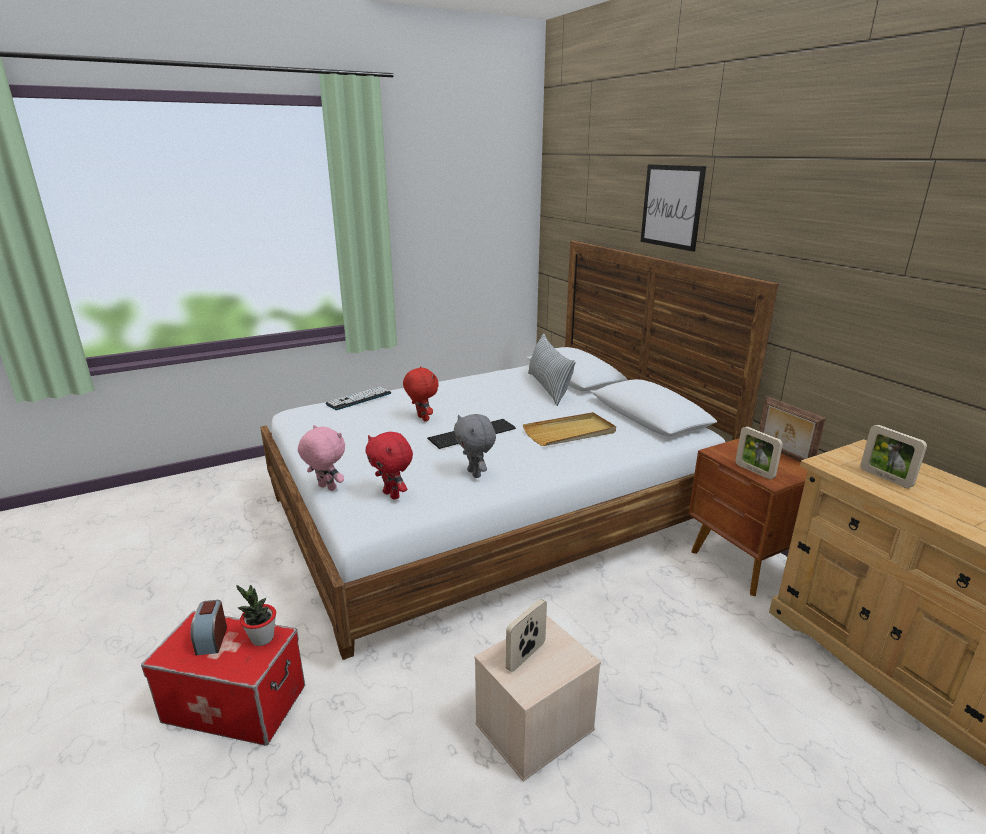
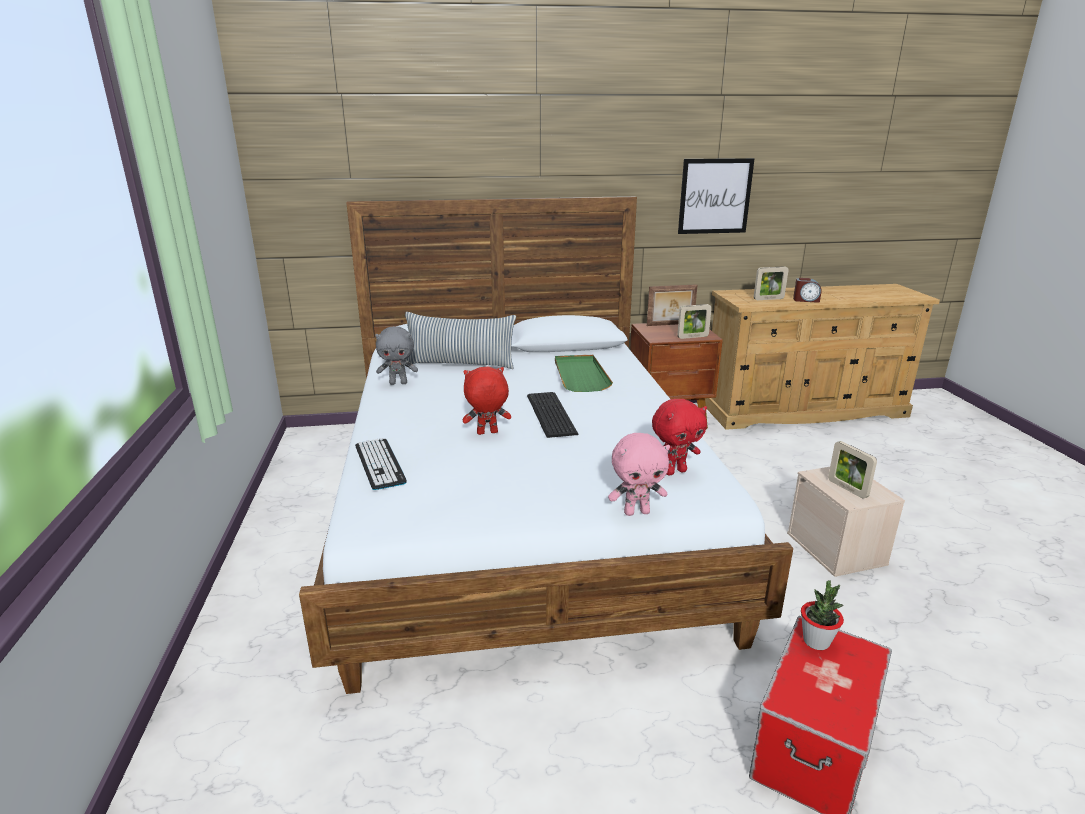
camera: 70 degrees left, 0 degrees up
alarm clock [191,600,227,655] -> alarm clock moved to [793,278,822,303]
pink plush toy [298,425,345,491] -> pink plush toy turned 150 degrees counterclockwise [608,433,670,516]
grey plush toy [454,414,496,478] -> grey plush toy moved to [375,326,418,385]
beige tray [523,412,616,446] -> green tray [555,355,613,392]
picture [640,164,706,252] -> picture moved to [678,158,755,234]

